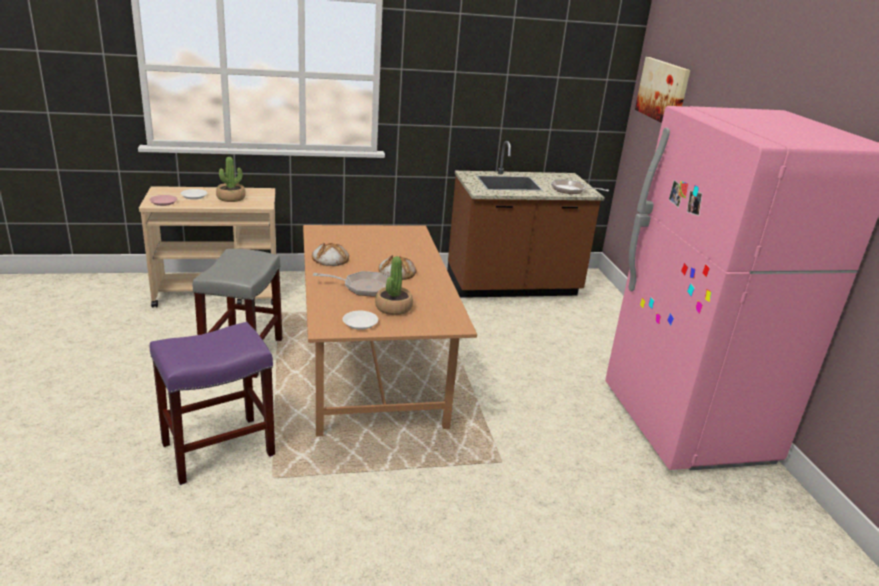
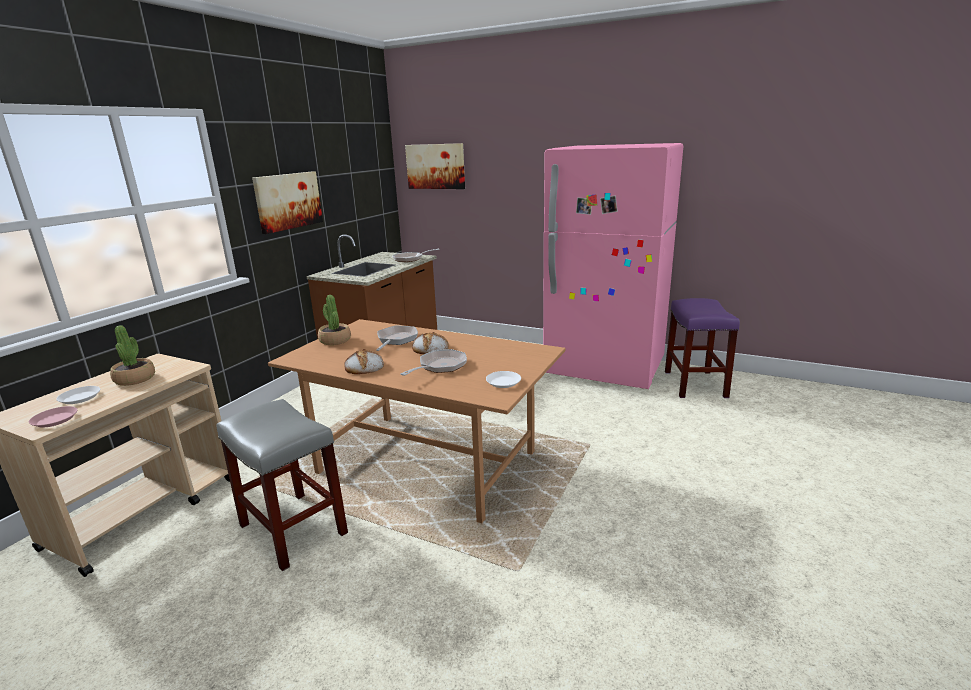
camera: 50 degrees left, 5 degrees down
purple stool [150,322,275,485] -> purple stool moved to [665,298,740,398]
potted plant [375,256,413,315] -> potted plant moved to [318,295,351,345]
none -> picture [252,171,323,234]
none -> frying pan [376,326,418,351]

